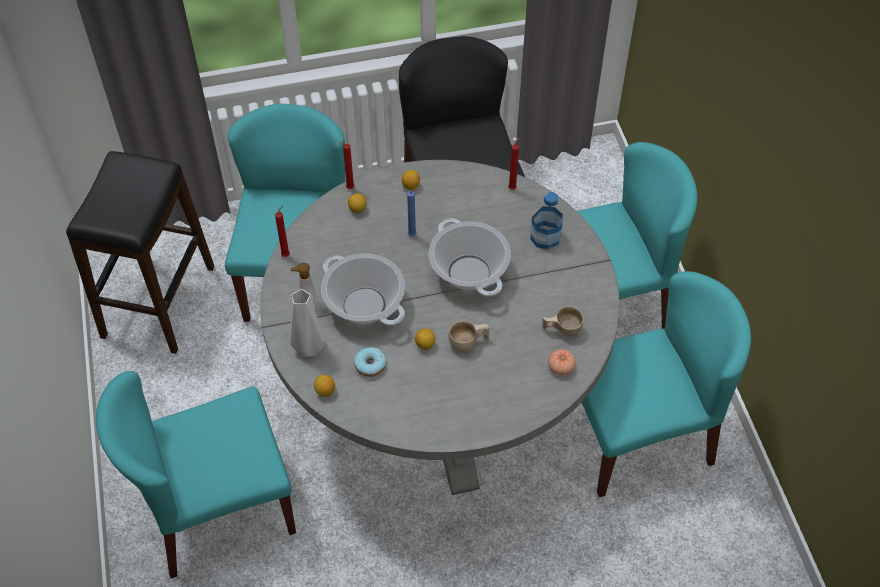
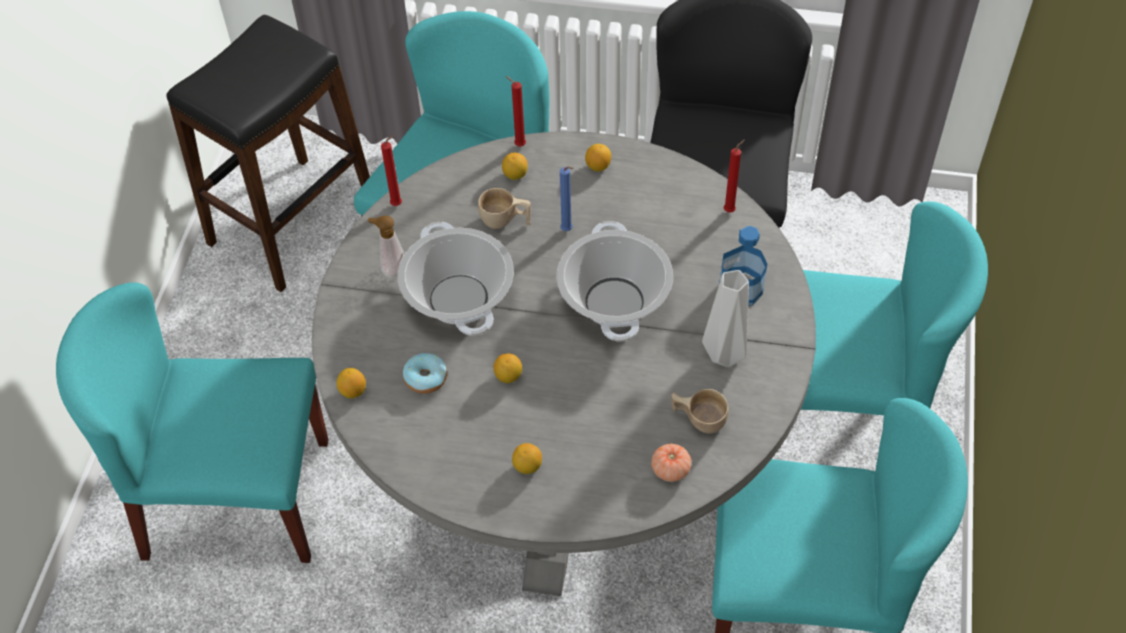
camera: 25 degrees right, 0 degrees up
grey vase [290,289,324,357] -> grey vase moved to [702,270,749,367]
beige cup [449,321,489,353] -> beige cup moved to [478,188,531,229]
none -> lemon [512,443,542,474]

